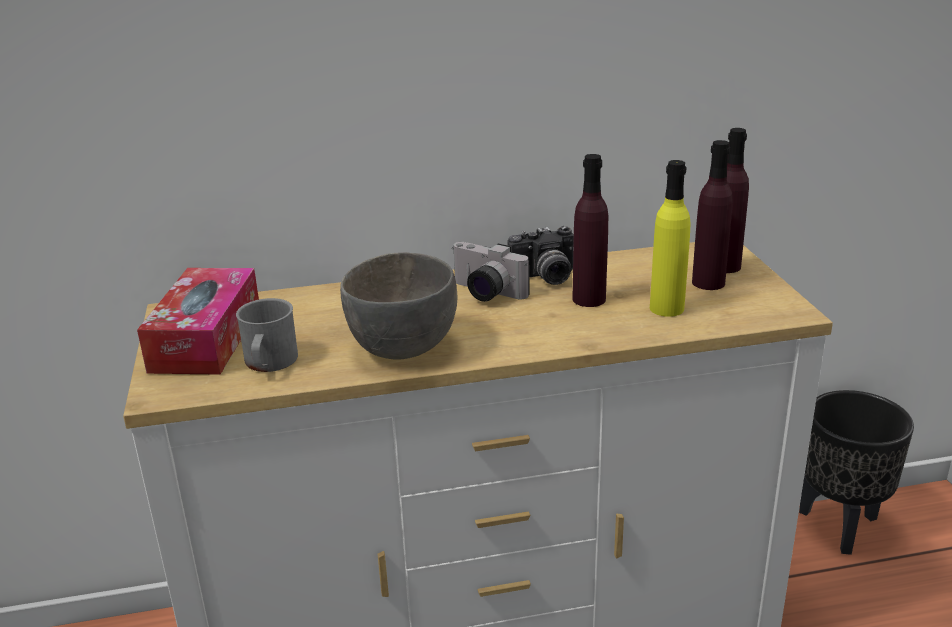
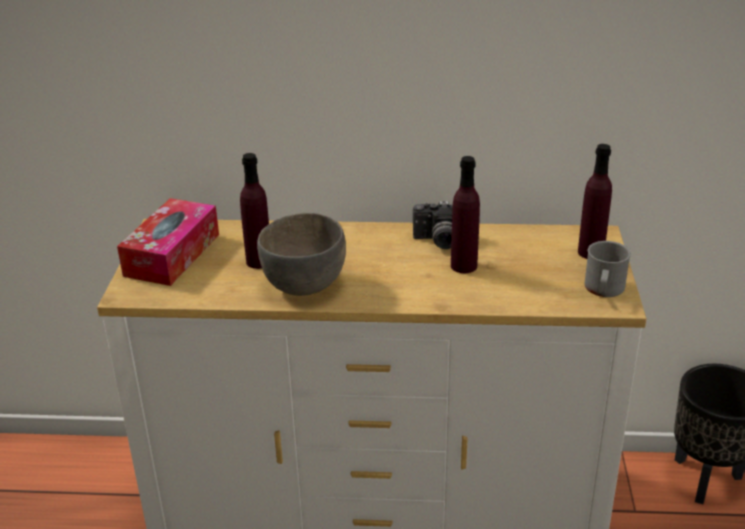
camera: 15 degrees right, 5 degrees up
grey mug [236,298,298,372] -> grey mug moved to [584,241,631,297]
camera [452,242,530,302] -> none
yellow bottle [650,160,691,317] -> none
purple bottle [692,140,733,290] -> purple bottle moved to [240,153,269,269]

